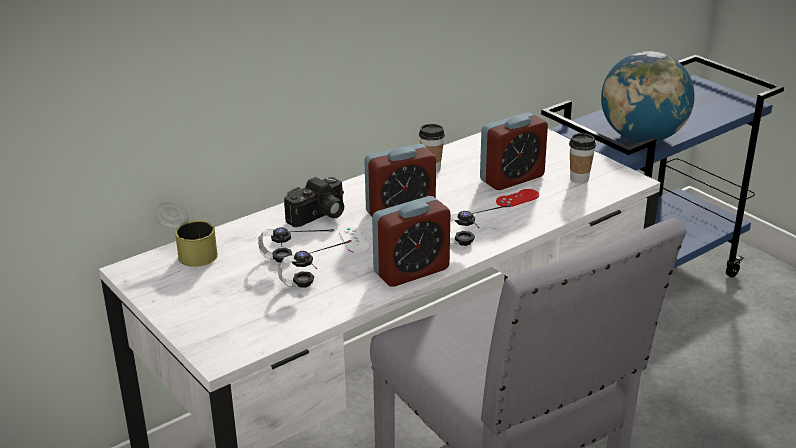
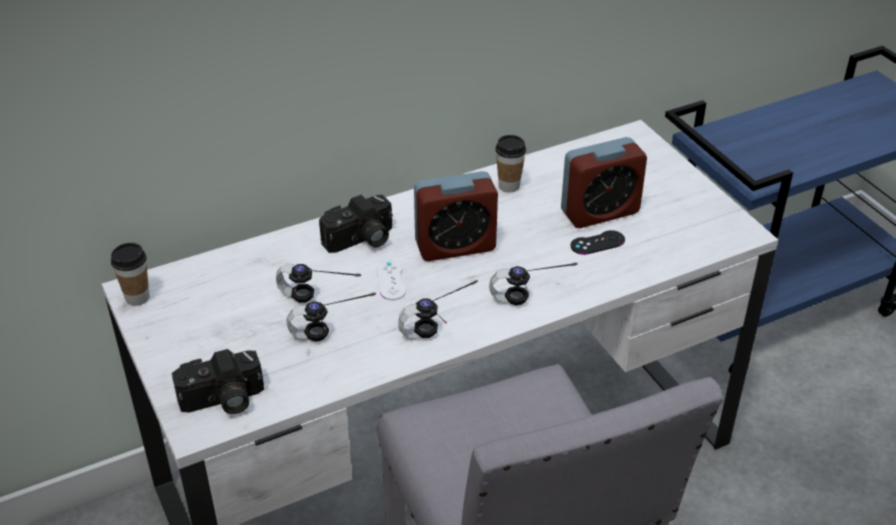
camera: 10 degrees right, 10 degrees up
can [155,201,218,267] -> none
alarm clock [372,196,450,287] -> headphones [398,280,478,339]
red game controller [496,189,539,207] -> black game controller [571,230,625,255]
cup [569,133,596,184] -> cup moved to [111,243,150,306]
globe [601,51,695,142] -> none
none -> camera [172,349,264,414]

